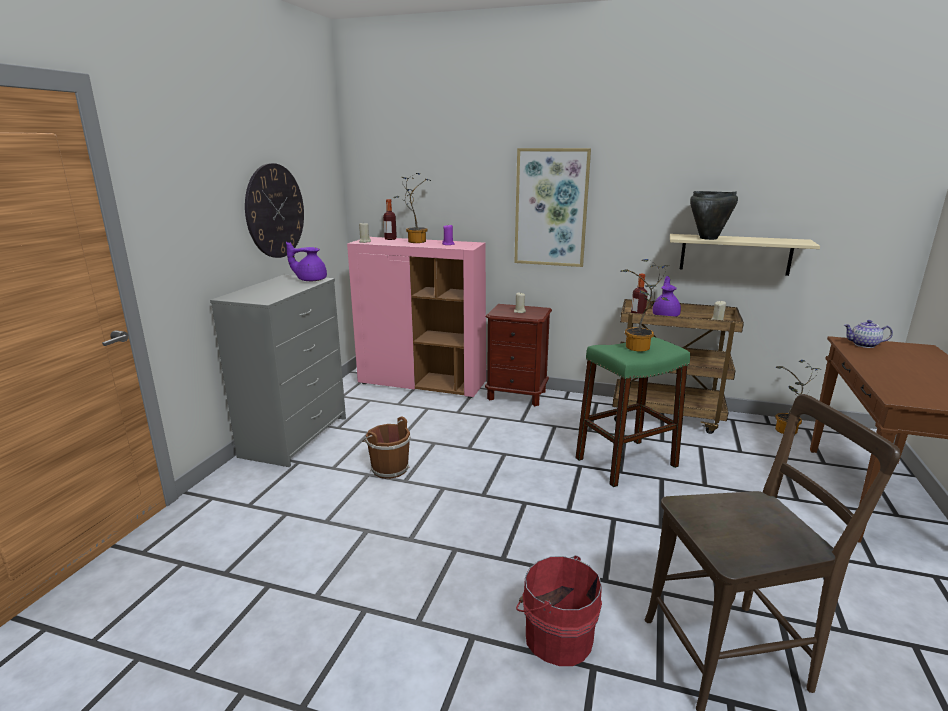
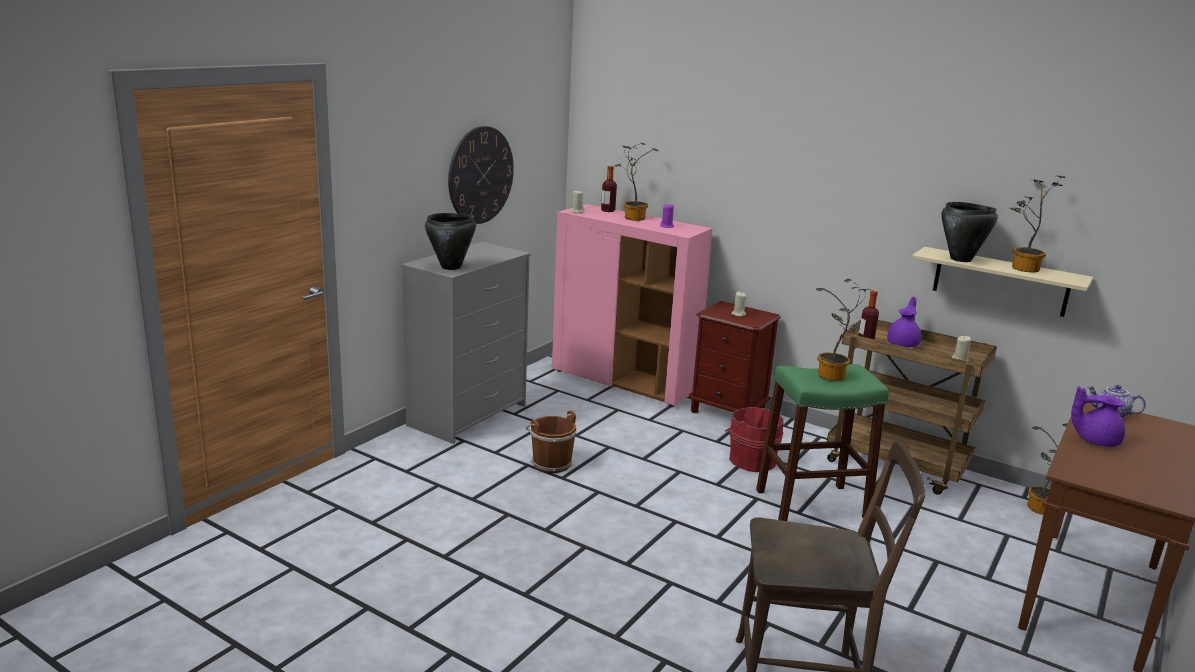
camera: 15 degrees right, 0 degrees up
purple teapot [286,242,327,281] -> purple teapot moved to [1071,386,1125,447]
picture [514,148,591,267] -> none
red bucket [516,555,602,666] -> red bucket moved to [725,407,784,472]
none -> black cooking pot [425,213,476,270]
none -> potted plant [1010,175,1065,273]

